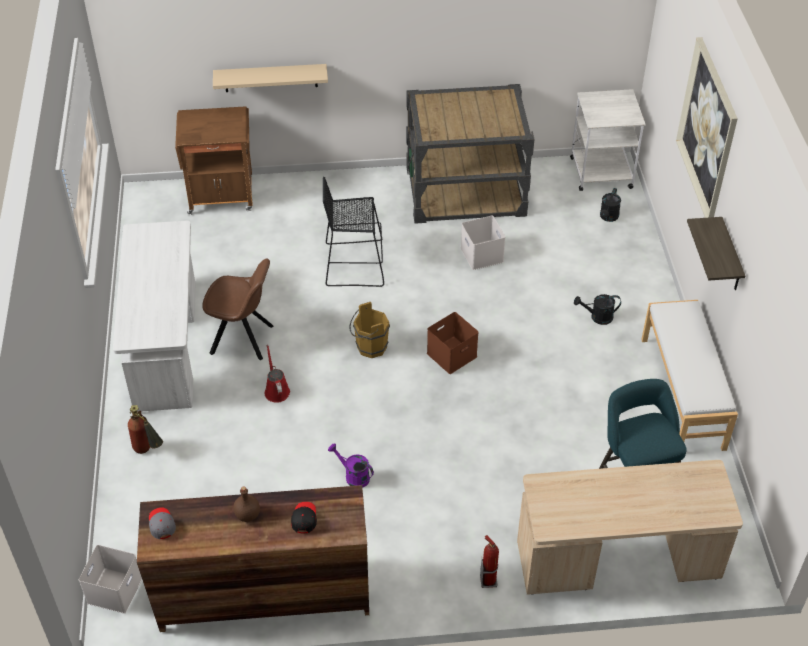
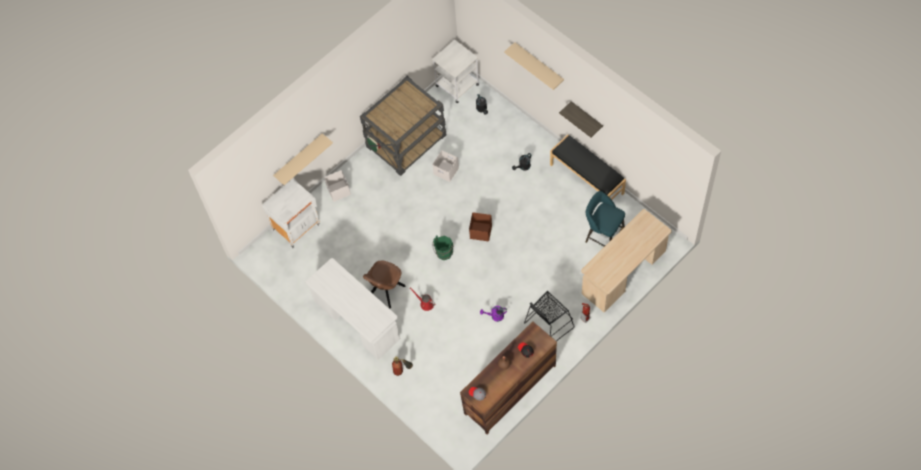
camera: 35 degrees left, 15 degrees up
white storage box [79,545,142,613] -> white storage box moved to [324,170,351,202]
brown cart [175,106,253,215] -> white cart [262,179,320,249]
brown chair [202,258,274,360] -> brown chair turned 150 degrees clockwise [363,261,406,309]
black stool [323,177,384,287] -> black stool moved to [524,291,575,341]
brown bucket [350,302,390,358] -> green bucket [433,235,453,260]
white bench [641,300,738,451] -> black bench [550,135,626,200]
picture [676,37,738,218] -> beige shelf [504,42,564,90]

